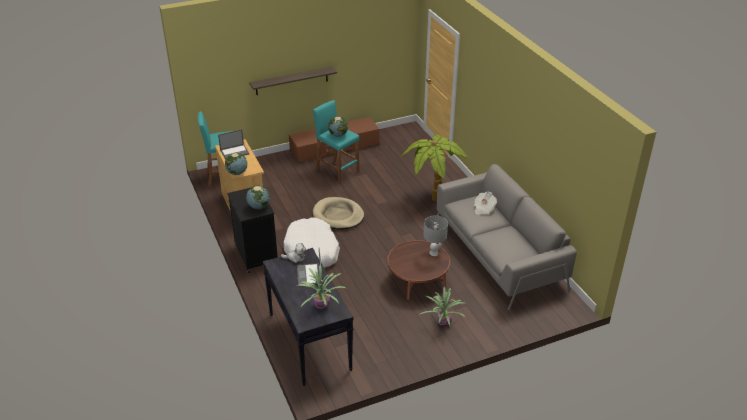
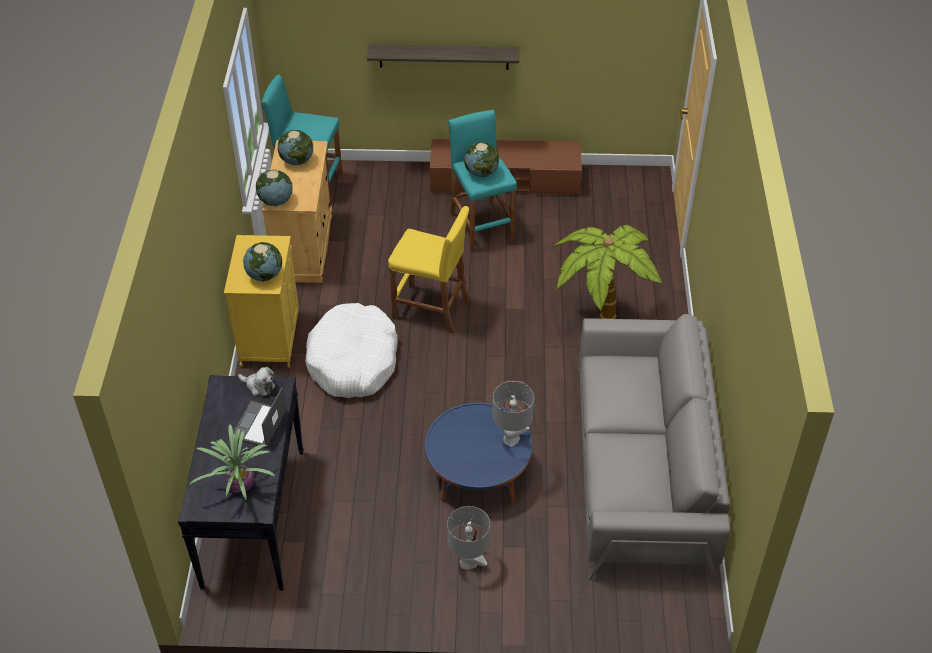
camera: 25 degrees right, 10 degrees up
laptop [218,130,249,160] -> globe [278,130,313,165]
black cabinet [227,187,278,273] -> yellow cabinet [224,235,299,368]
beige dog bed [313,197,364,229] -> yellow stool [388,206,470,334]
brown coffee table [387,240,450,300] -> blue coffee table [425,403,532,503]
potted plant [419,287,466,327] -> grey table lamp [447,506,490,570]
newspaper [474,192,497,215] -> none

